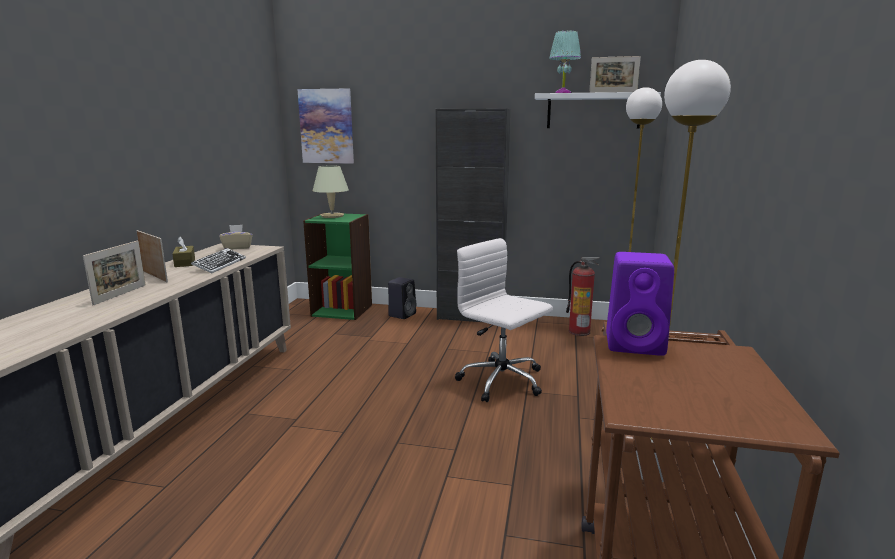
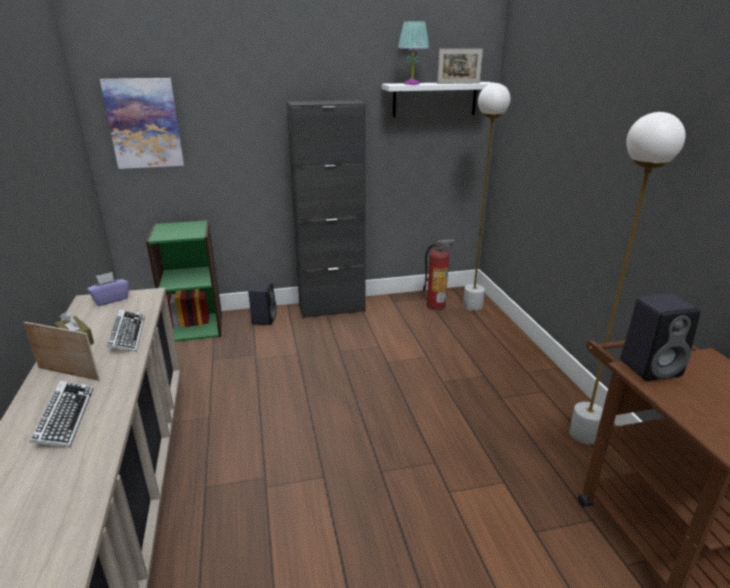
camera: 25 degrees left, 10 degrees up
picture frame [83,241,145,305] -> keyboard [30,381,94,447]
beige tissue box [219,224,253,249] -> purple tissue box [87,272,129,306]
beige table lamp [313,166,349,218] -> none
white office chair [455,238,553,402] -> none
purple speaker [606,252,674,356] -> black speaker [620,293,700,381]

